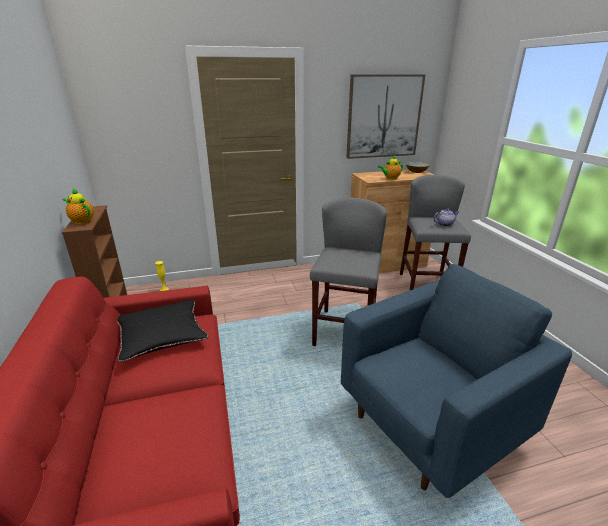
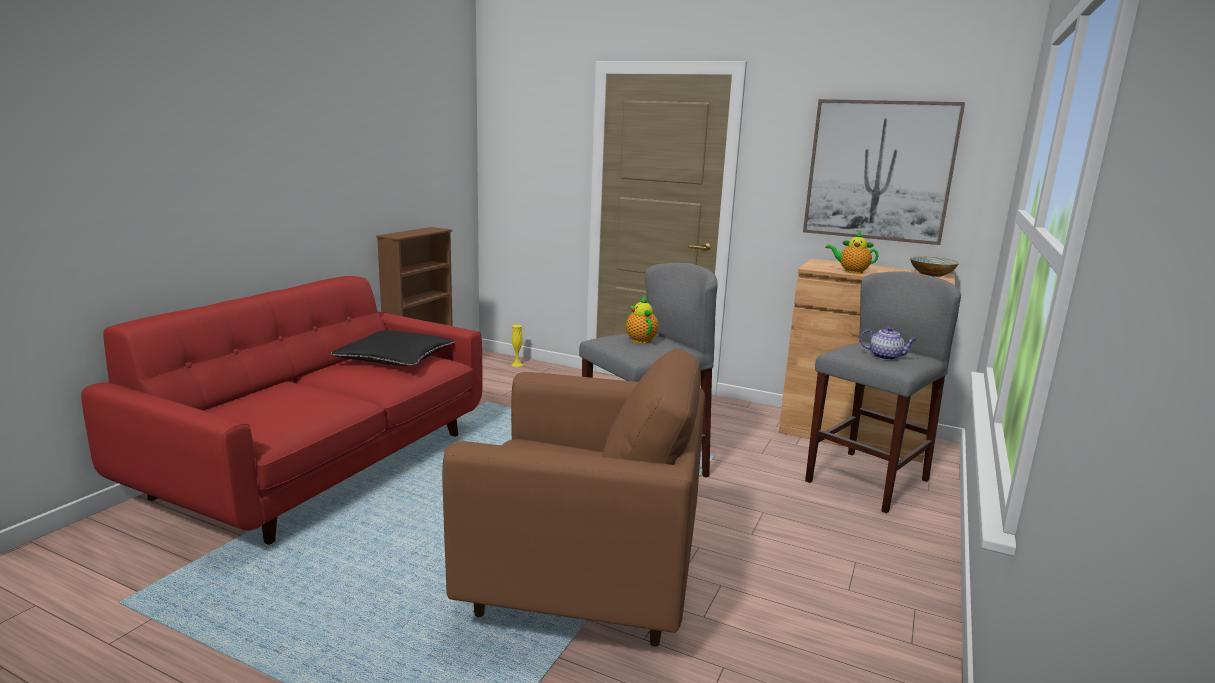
camera: 40 degrees right, 10 degrees down
teapot [62,188,94,224] -> teapot moved to [626,295,659,344]
blue armchair [341,264,572,498] -> brown armchair [442,348,705,647]

